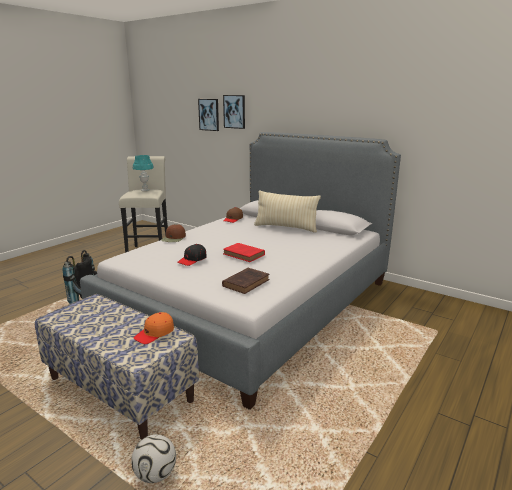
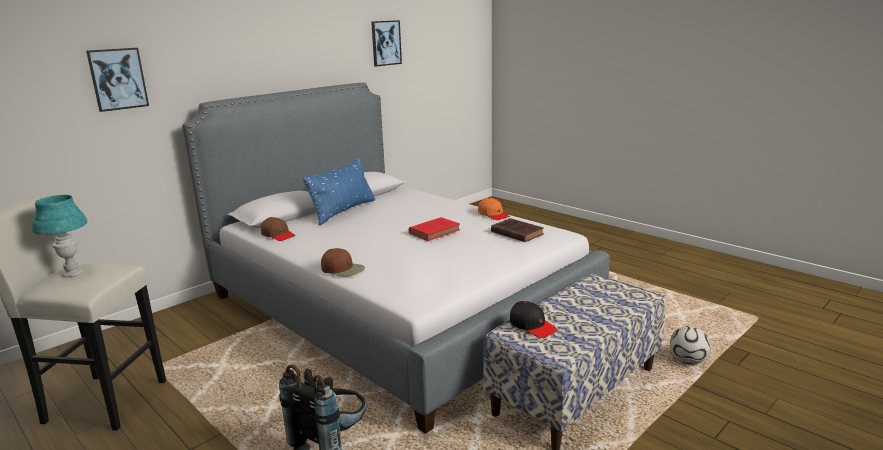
camera: 80 degrees left, 0 degrees up
orange cap [134,312,174,344] -> orange cap moved to [478,197,510,220]
black cap [177,244,207,266] -> black cap moved to [510,301,557,338]
picture [198,99,219,131] -> picture moved to [371,20,402,66]
beige pillow [254,190,321,233] -> blue pillow [303,158,375,225]

